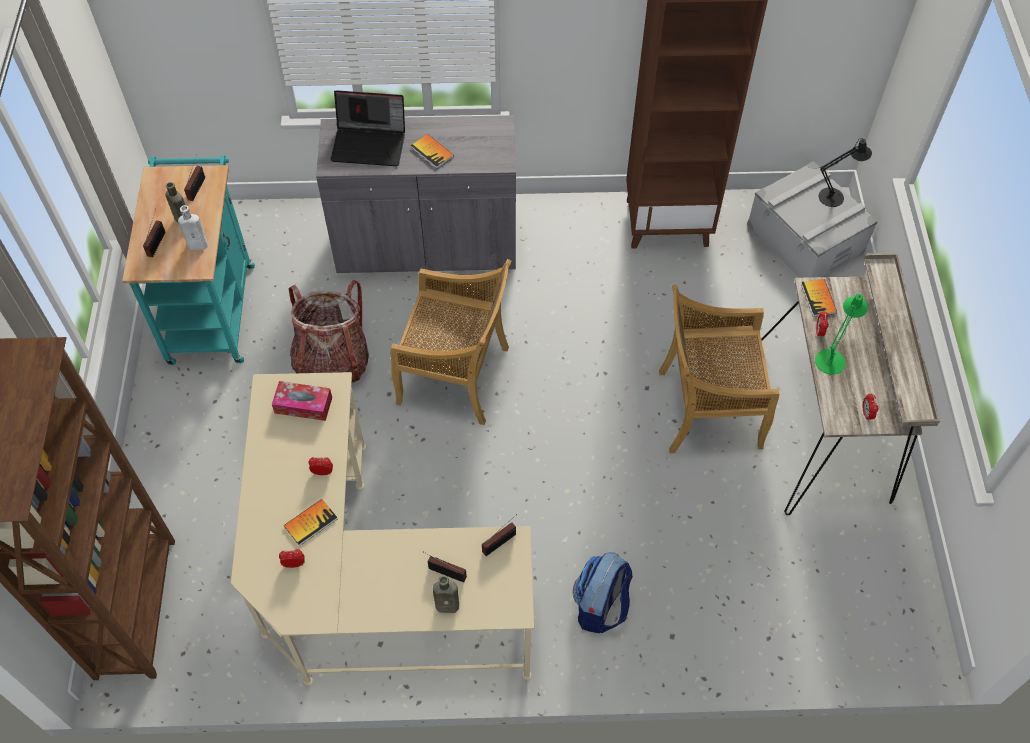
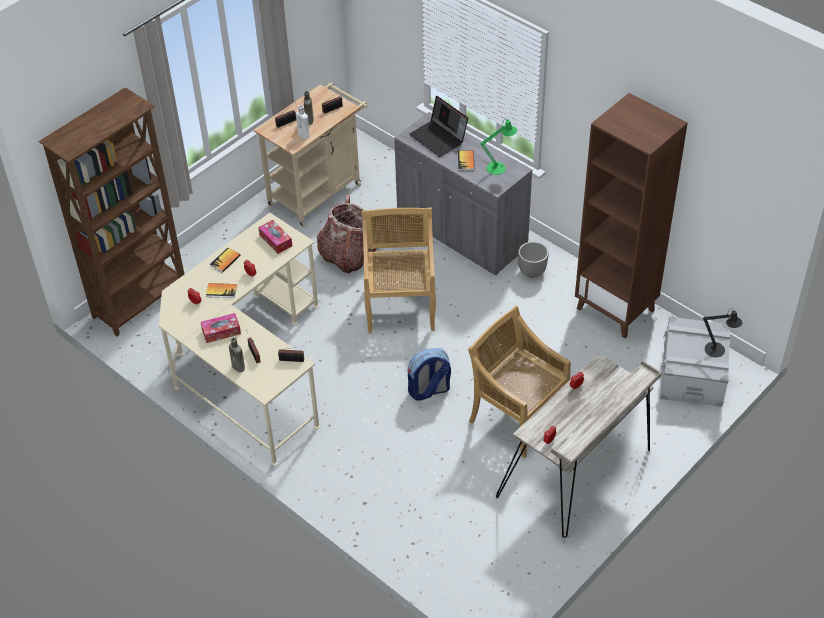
camera: 45 degrees right, 10 degrees down
turquoise cart [122,155,255,365] -> beige cart [254,82,367,228]
beige chair [390,259,511,425] -> beige chair turned 150 degrees counterclockwise [362,208,436,333]
backpack [573,552,633,633] -> backpack moved to [408,348,451,400]
book [801,279,837,317] -> book moved to [210,248,241,273]
green table lamp [815,294,868,375] -> green table lamp moved to [480,120,517,175]
none -> tissue box [201,313,241,343]
none -> planter [518,242,549,278]

